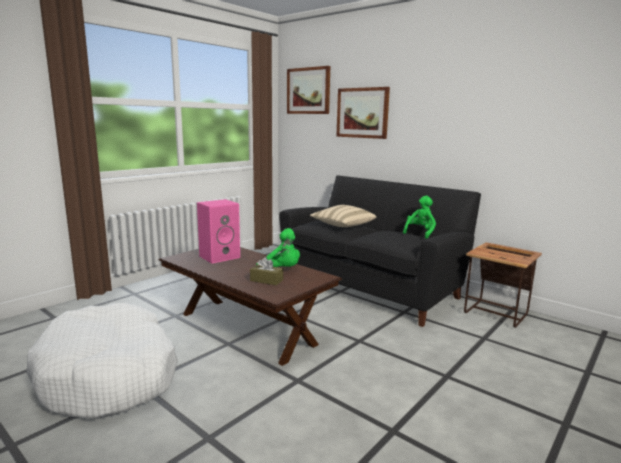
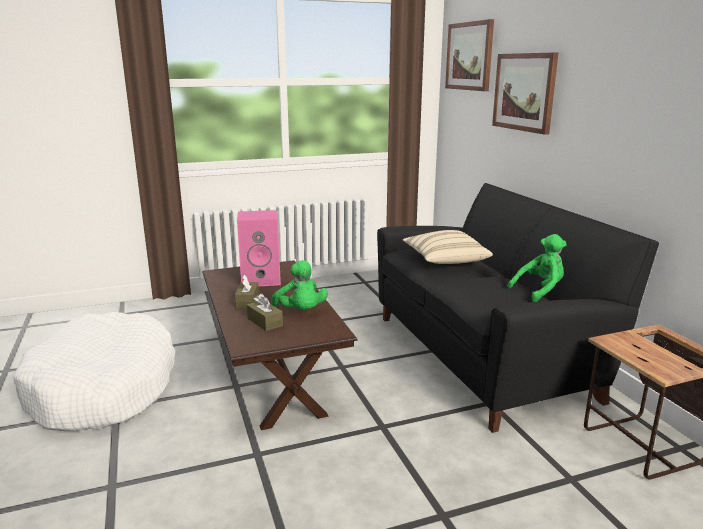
camera: 30 degrees right, 5 degrees up
none -> brown tissue box [235,275,259,309]

